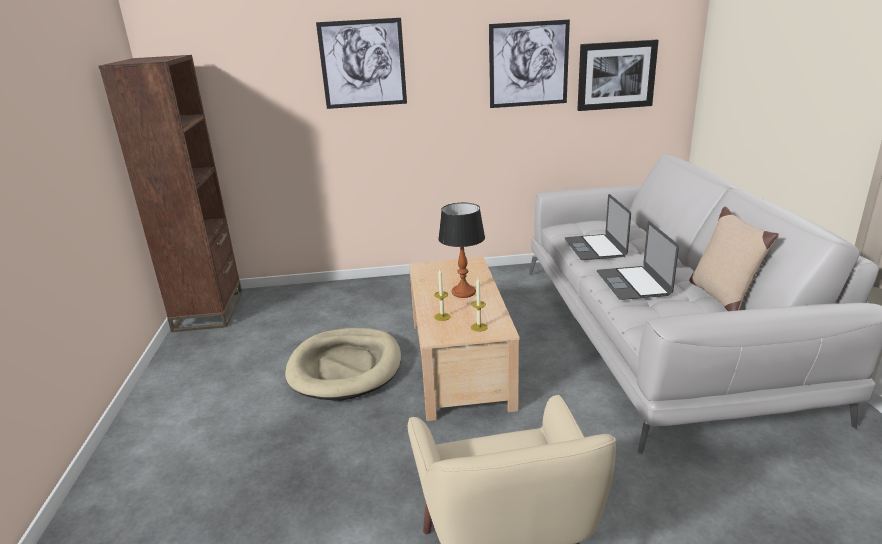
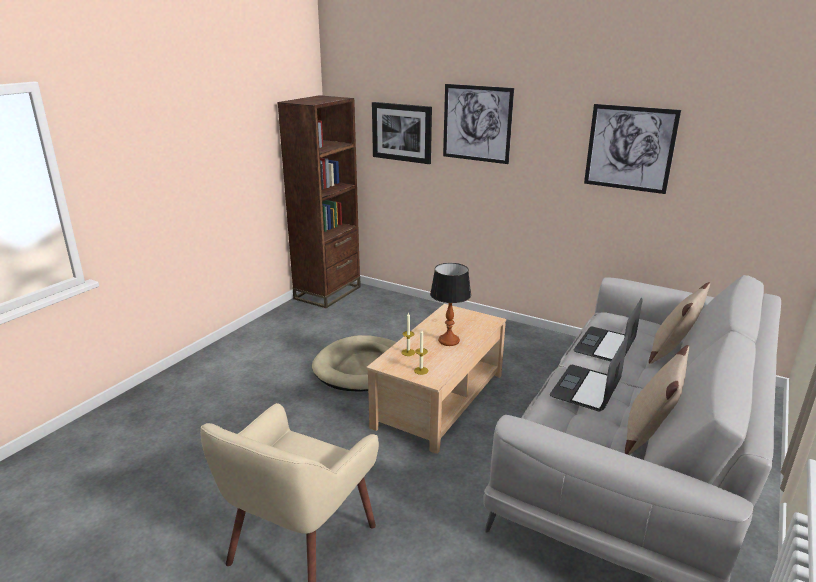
camera: 35 degrees right, 0 degrees up
picture [577,40,659,111] -> picture moved to [372,102,432,164]
none -> beige pillow [649,282,710,364]

